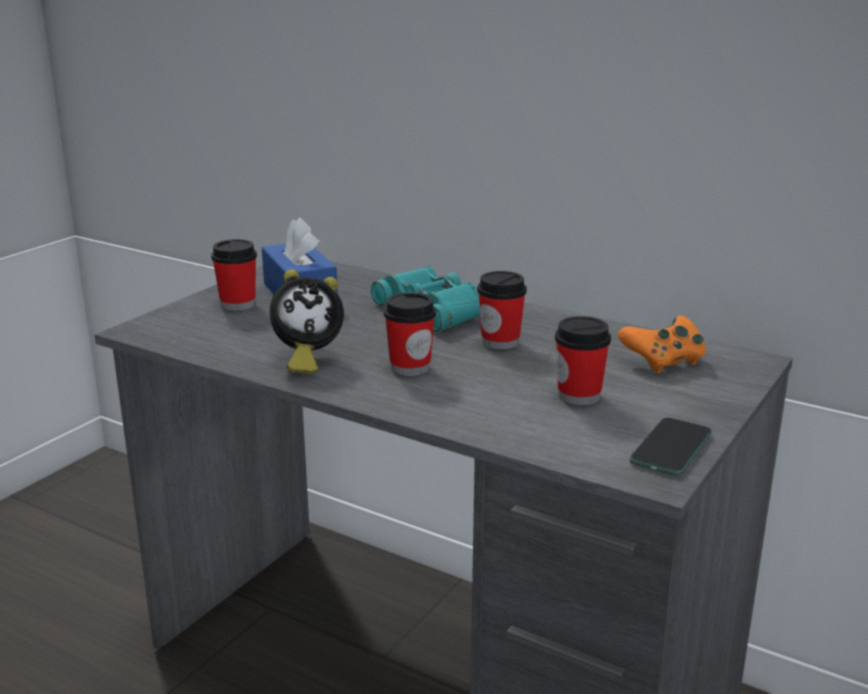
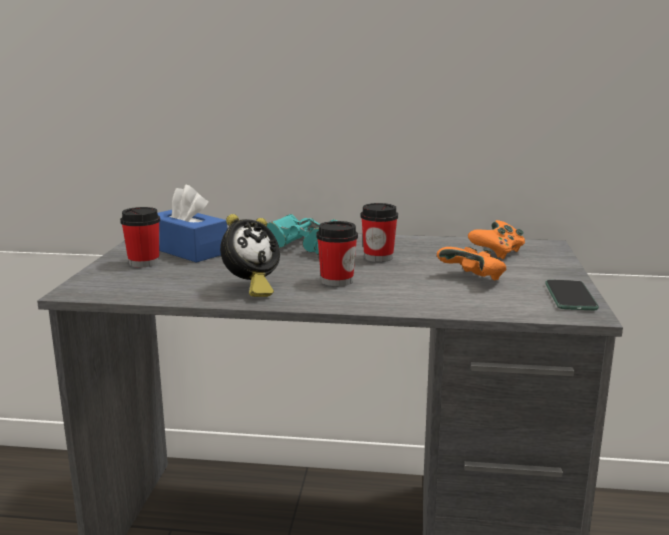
camera: 25 degrees left, 5 degrees down
cup [555,316,611,405] -> orange game controller [437,247,506,280]

